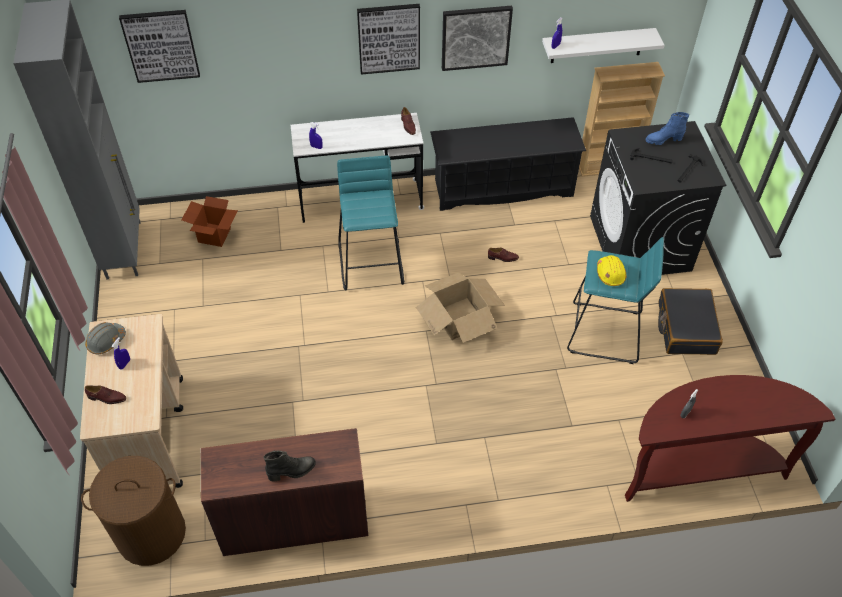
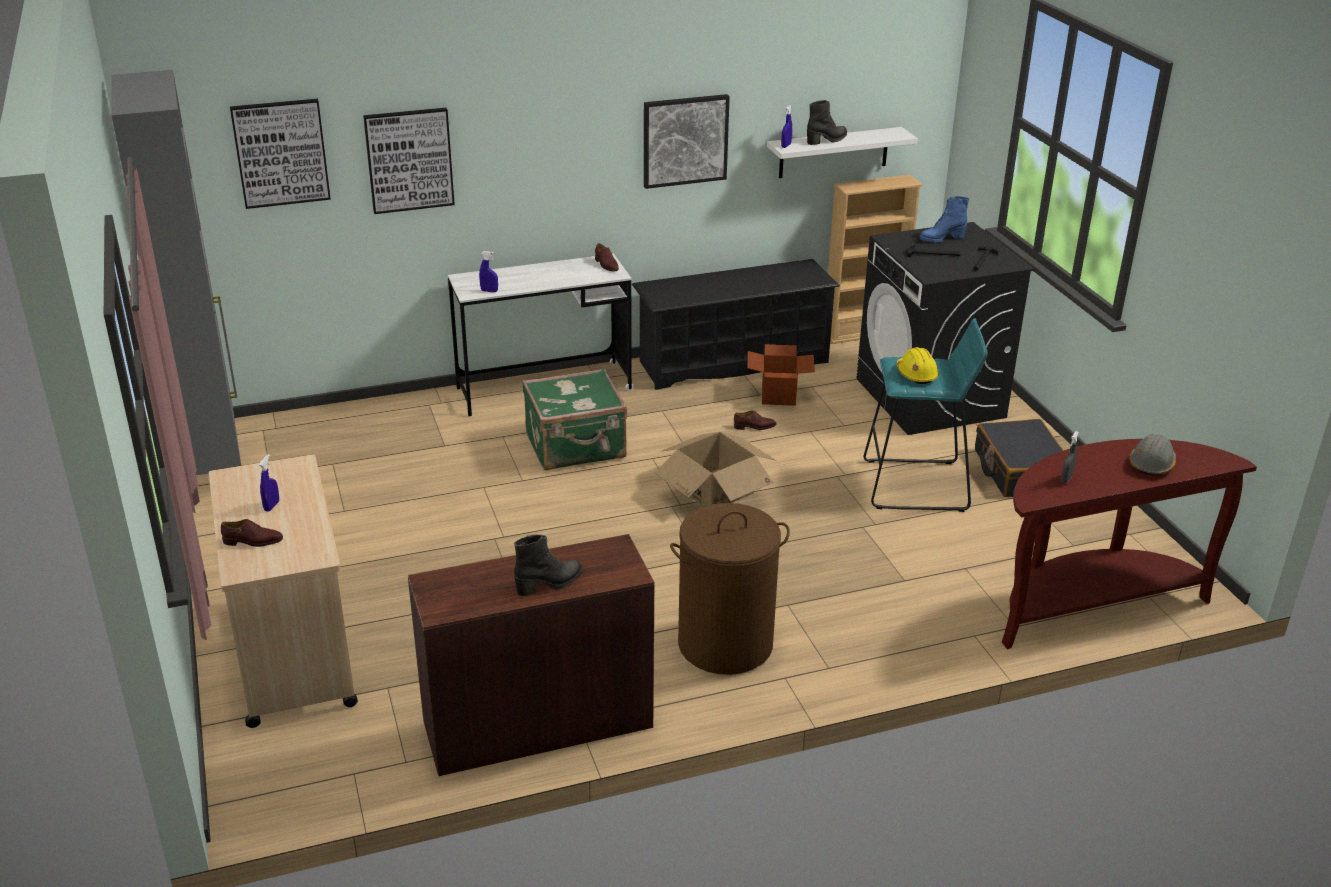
camera: 10 degrees left, 20 degrees down
brown laundry basket [81,456,186,566] -> brown laundry basket moved to [670,503,790,675]
grey hard hat [85,322,126,355] -> grey hard hat moved to [1129,434,1176,476]
cardboard box [181,196,238,247] -> cardboard box moved to [747,344,815,406]
turquoise stool [337,155,404,290] -> green suitcase [522,368,627,470]
picture [357,4,420,75] -> picture moved to [363,108,455,214]
none -> black boot [807,100,847,145]

